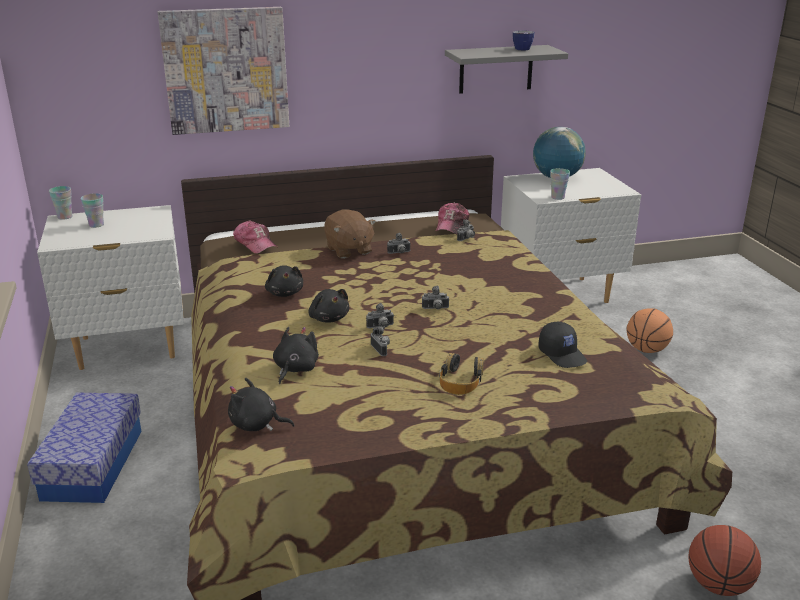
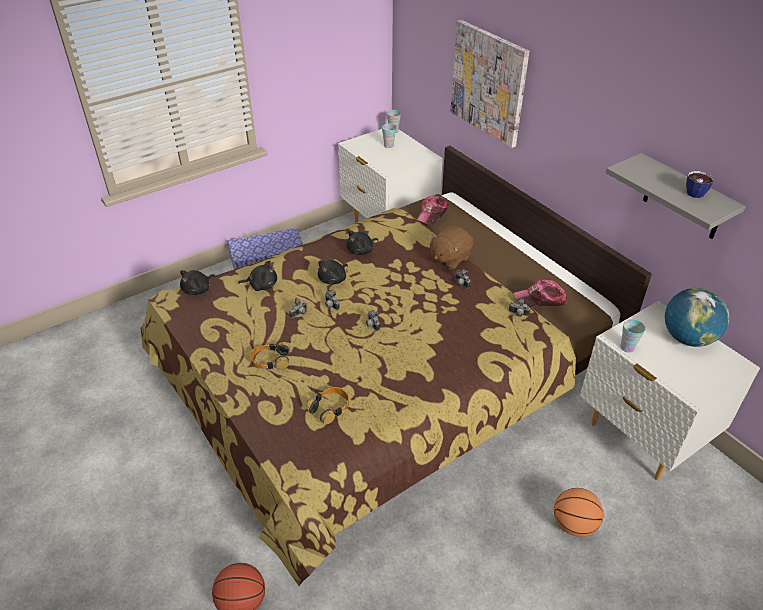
camera: 70 degrees right, 15 degrees up
black plush toy [228,378,295,431] -> black plush toy turned 135 degrees counterclockwise [180,270,215,295]
black cap [538,322,587,368] -> headphones [306,387,349,424]

